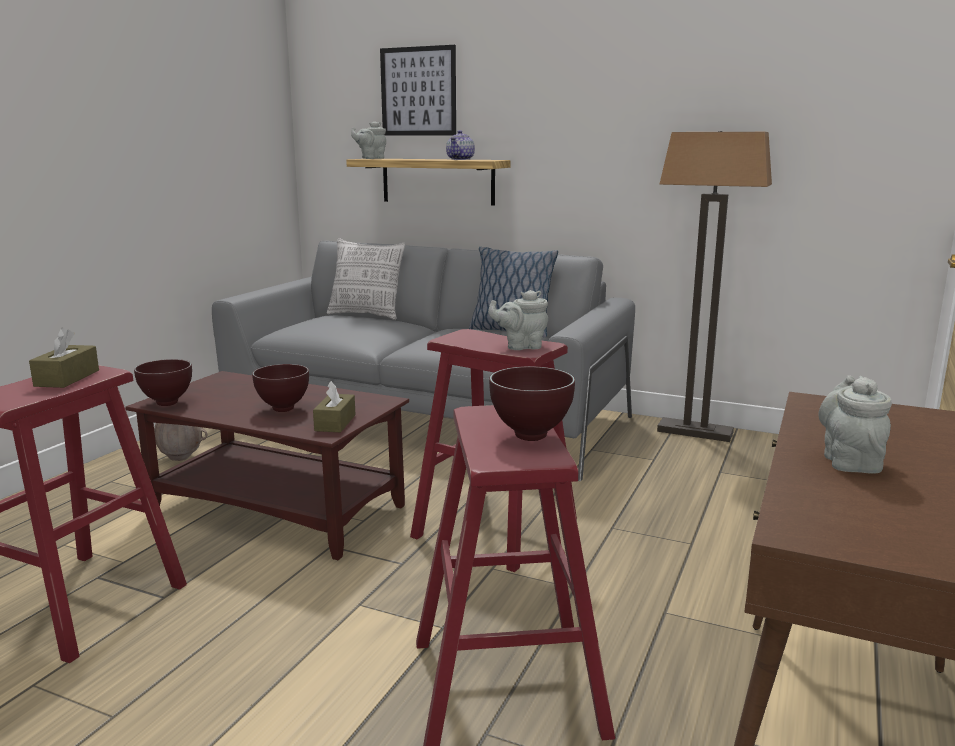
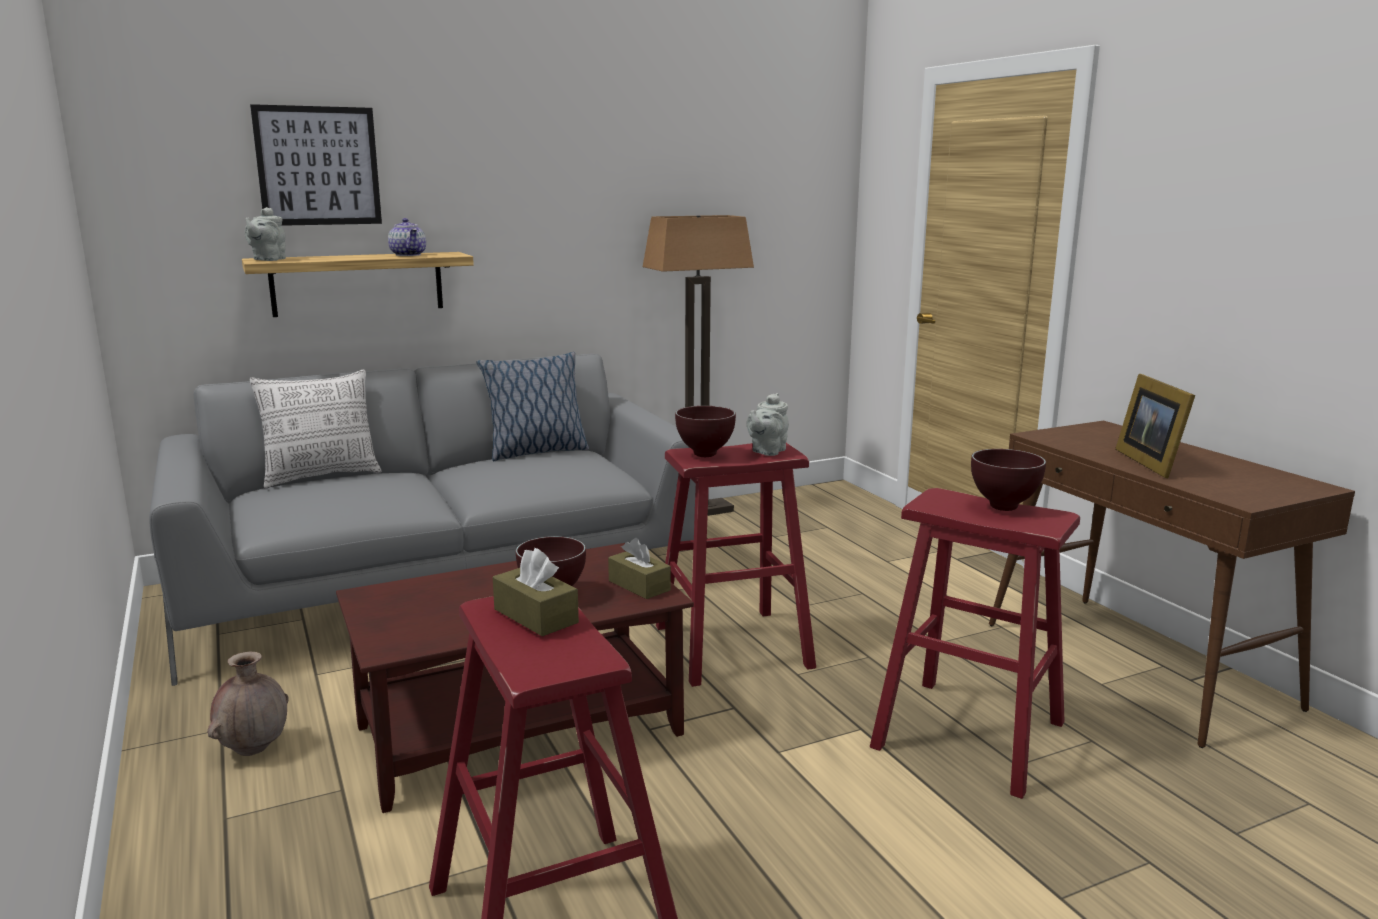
camera: 50 degrees left, 0 degrees up
brown bowl [134,359,192,406] -> brown bowl moved to [675,406,736,457]
grey teapot [819,375,892,473] -> picture frame [1115,374,1195,478]

